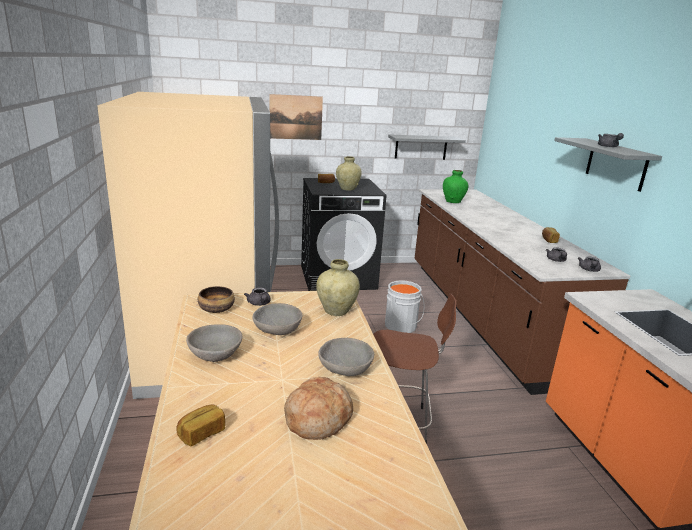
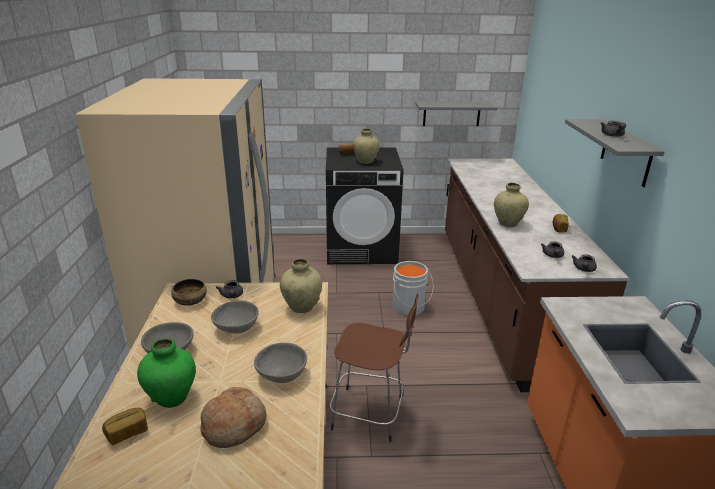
camera: 10 degrees right, 5 degrees up
picture [269,94,323,140] -> none
green vase [443,170,468,203] -> green vase moved to [137,339,196,408]
none -> beige vase [494,183,529,227]

